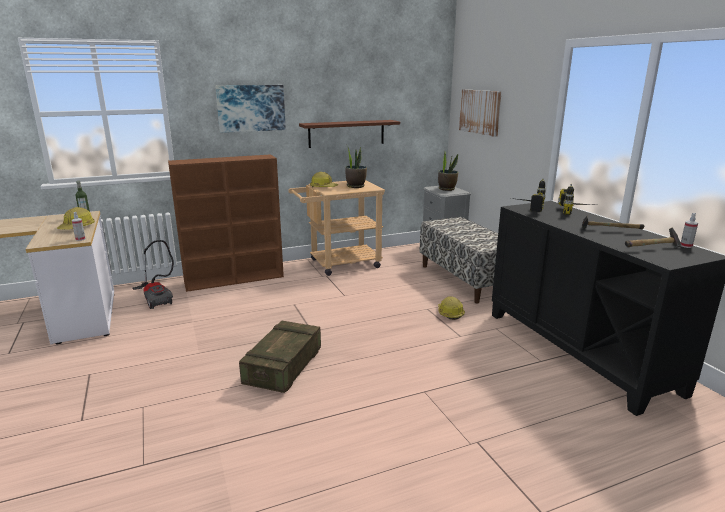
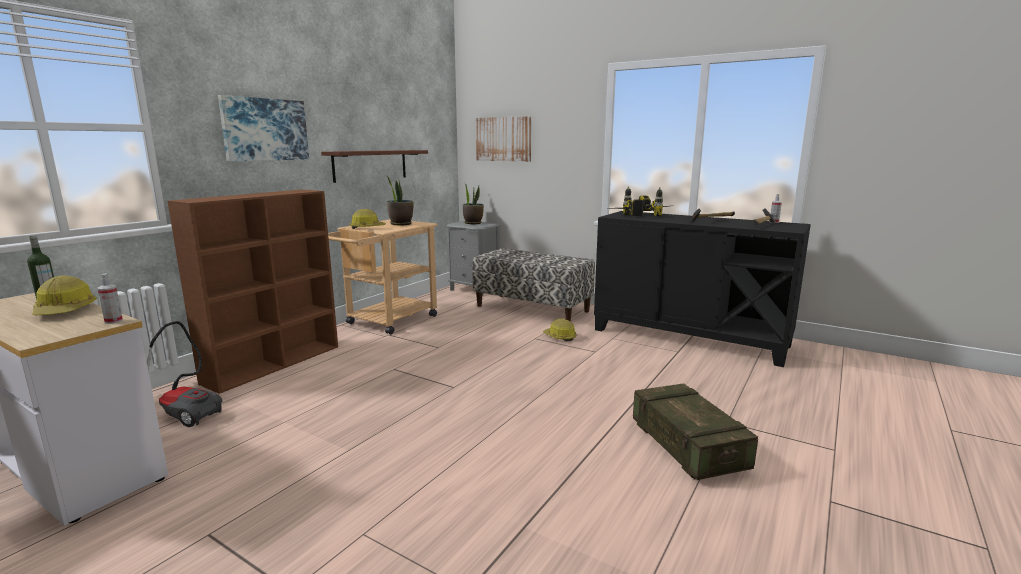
camera: 35 degrees left, 5 degrees down
crate [239,321,321,393] -> crate moved to [633,383,758,480]

